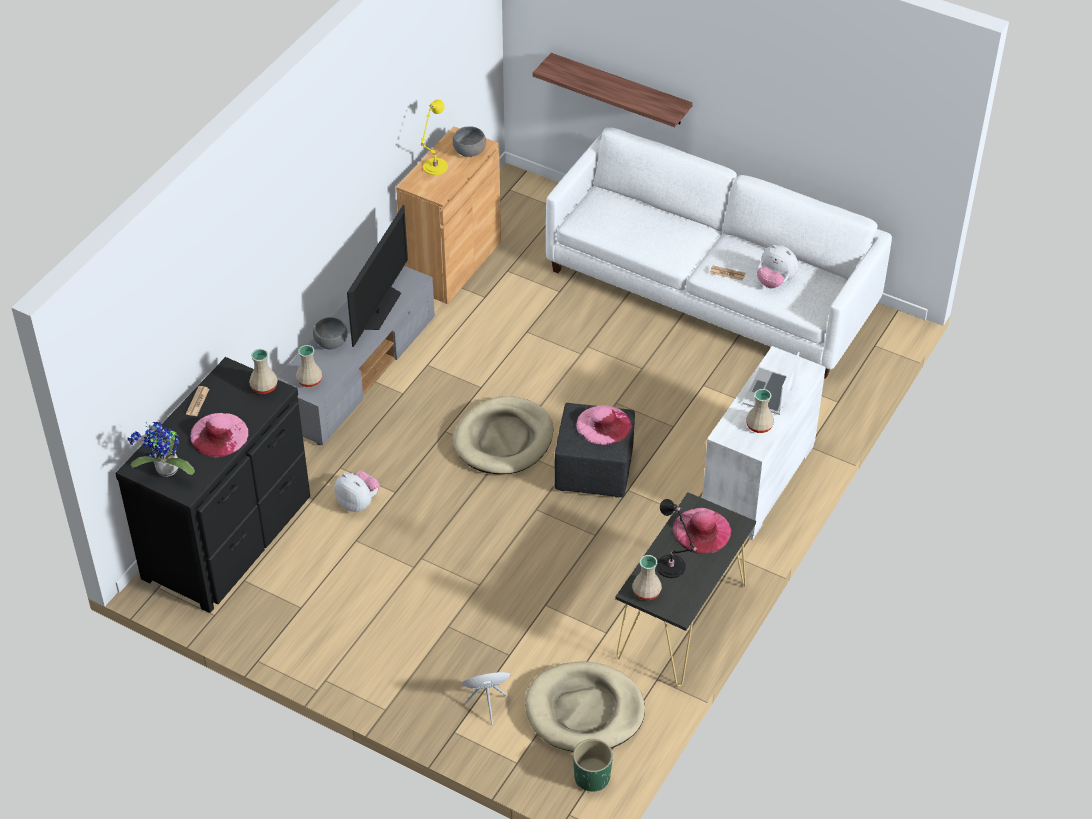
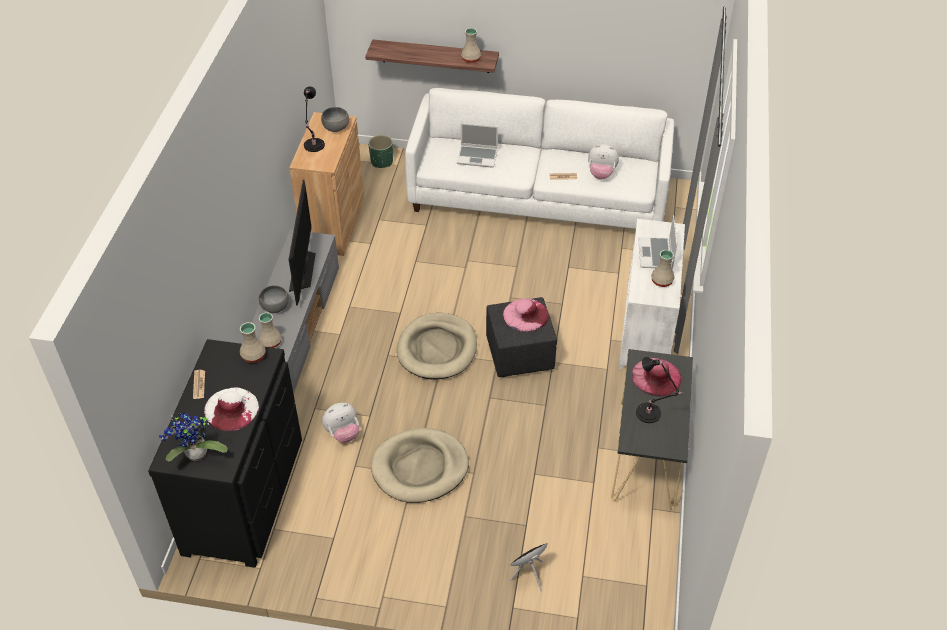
camera: 20 degrees left, 0 degrees up
pink hat [190,413,248,457] -> white hat [204,388,259,431]
plush toy [335,471,380,512] -> plush toy turned 135 degrees clockwise [322,403,359,443]
yellow table lamp [421,100,448,175] -> black table lamp [304,87,325,152]
beige dog bed [525,661,645,752] -> beige dog bed moved to [371,428,469,503]
green planter [573,739,613,792] -> green planter moved to [368,135,393,168]
beige vase [632,555,662,600] -> beige vase moved to [461,28,481,63]
none -> laptop [457,123,498,168]

